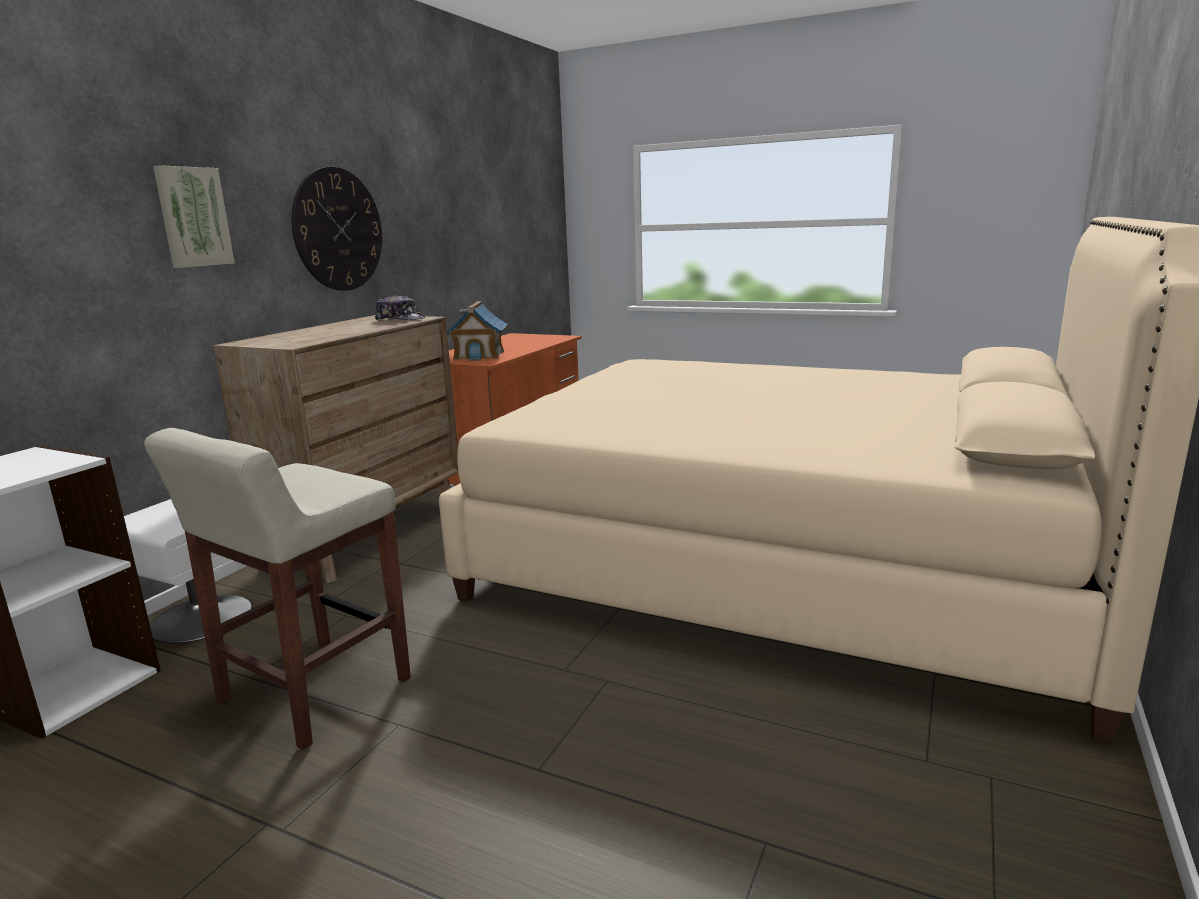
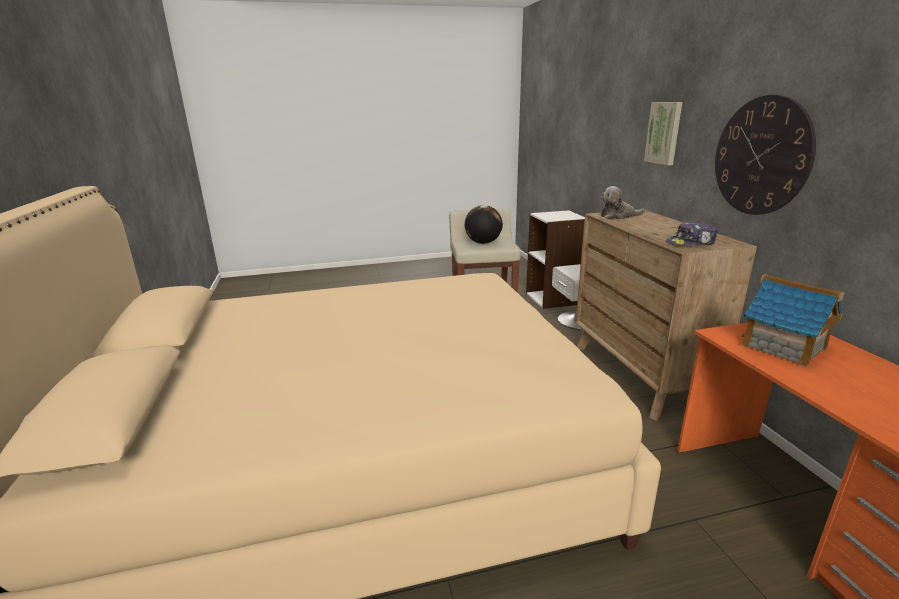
camera: 140 degrees right, 5 degrees up
none -> globe [464,205,503,244]
none -> plush toy [601,186,645,219]

